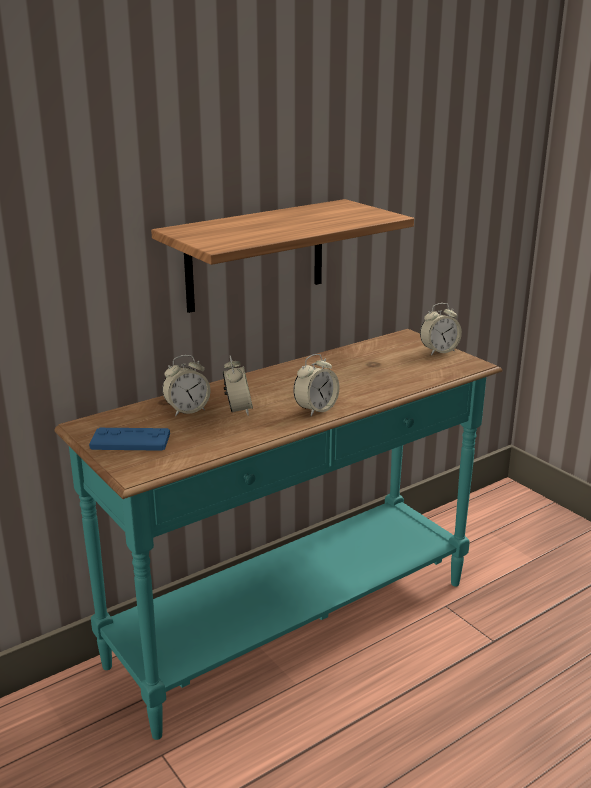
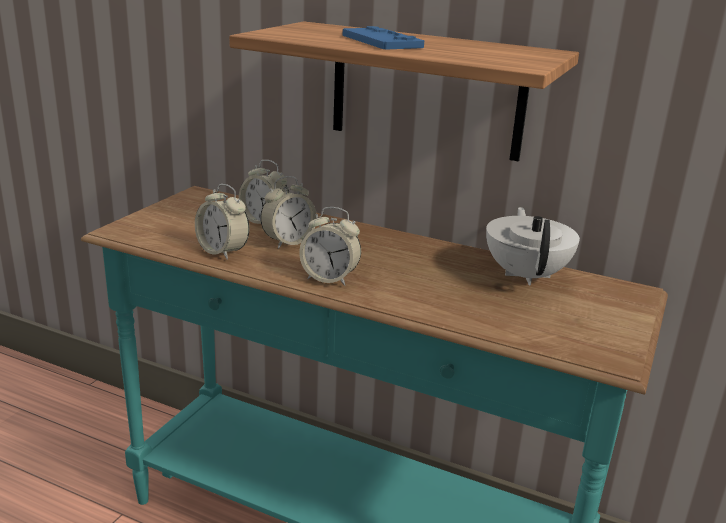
camera: 60 degrees right, 0 degrees up
blue game controller [89,428,170,451] -> blue game controller moved to [343,26,424,50]
alarm clock [420,303,462,355] -> alarm clock moved to [195,184,249,260]
none -> white teapot [486,207,580,285]

